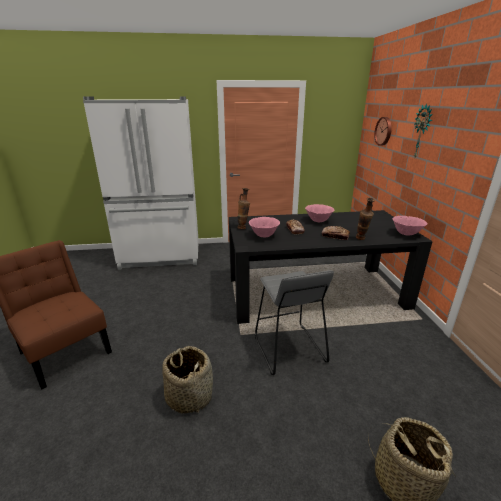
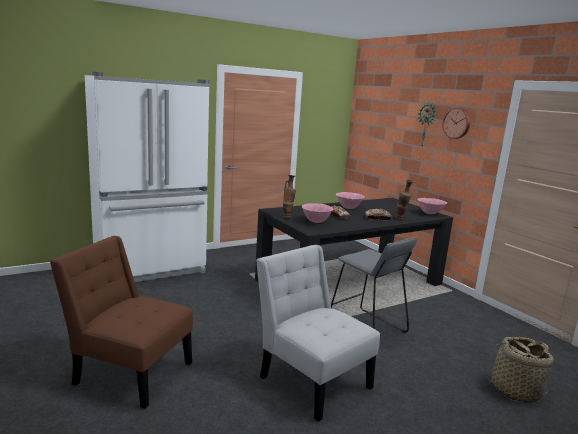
camera: 25 degrees left, 10 degrees down
basket [162,346,213,414] -> white chair [256,245,380,422]
wall clock [374,117,392,146] -> wall clock moved to [442,107,470,139]

